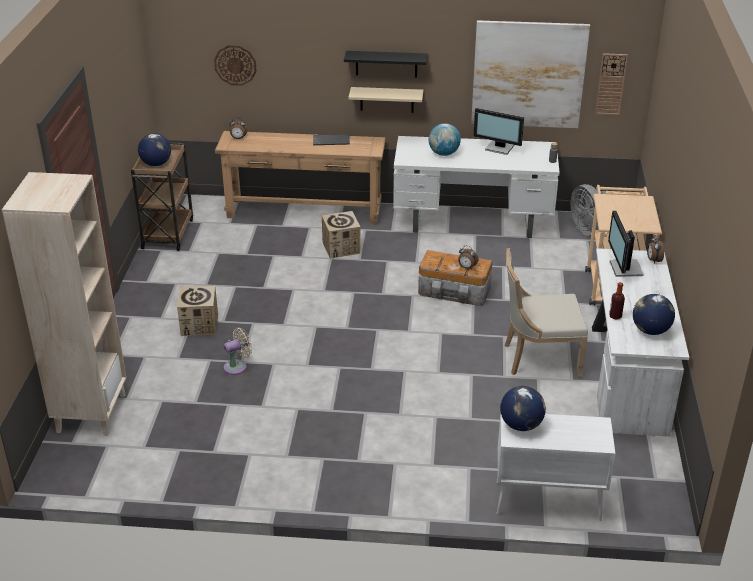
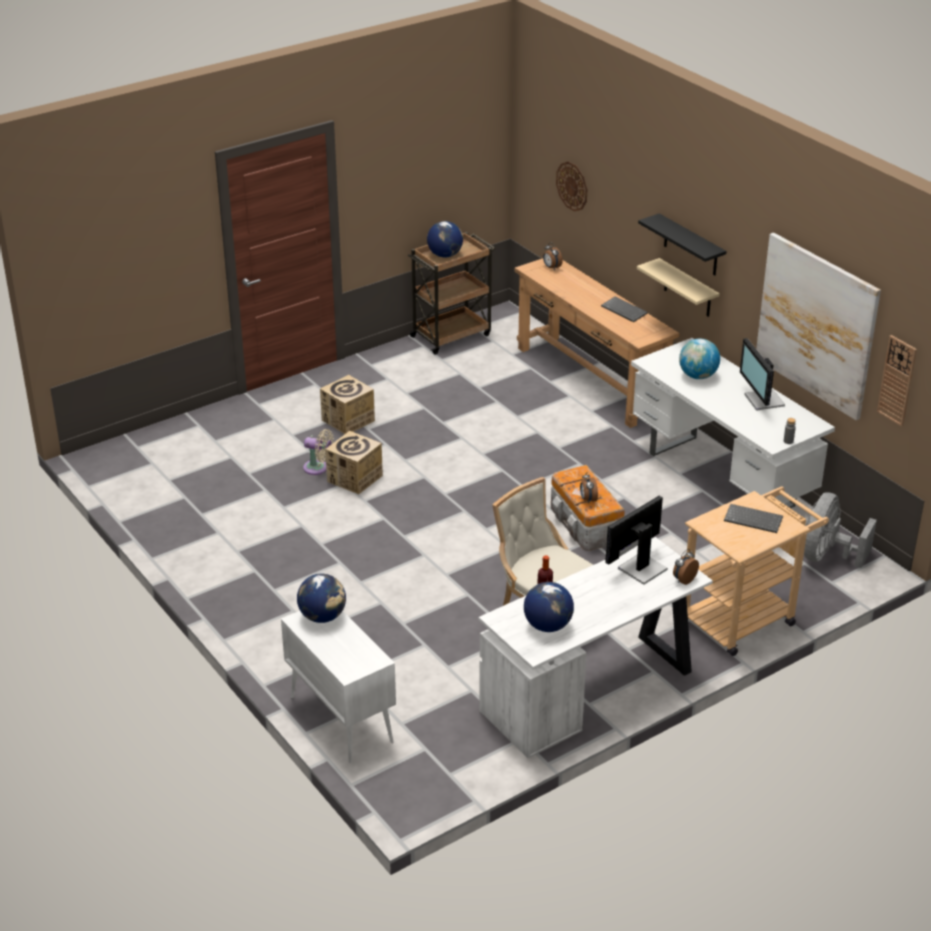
camera: 50 degrees right, 0 degrees up
beige bookcase [2,172,127,436] -> none
cardboard box [322,211,361,259] -> cardboard box moved to [325,431,383,494]
none -> keyboard [724,504,783,533]

